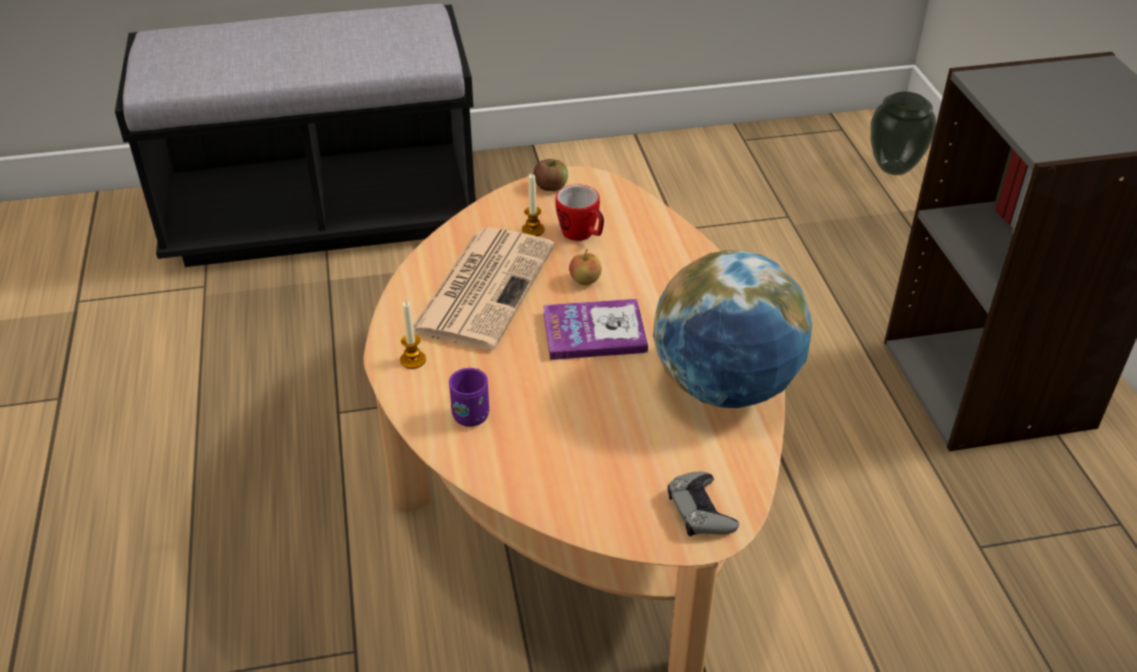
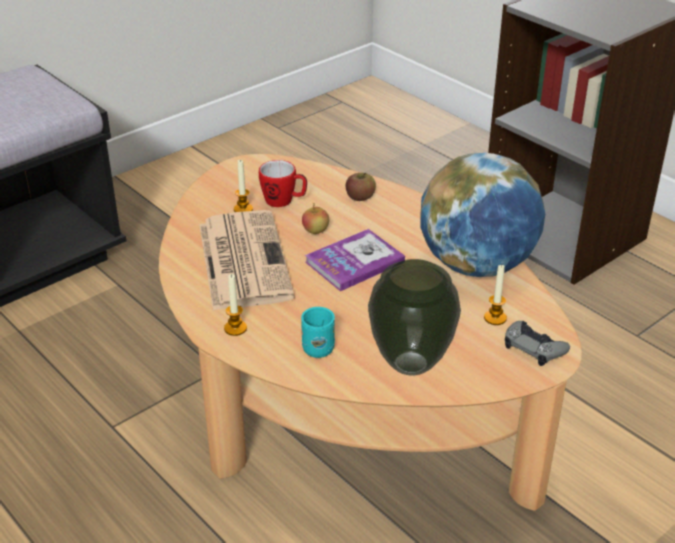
camera: 30 degrees left, 5 degrees down
purple mug [449,368,489,427] -> turquoise mug [301,307,335,358]
apple [534,159,568,191] -> apple moved to [346,173,376,201]
vase [871,92,936,175] -> vase moved to [368,259,461,375]
none -> candle [484,264,507,325]

